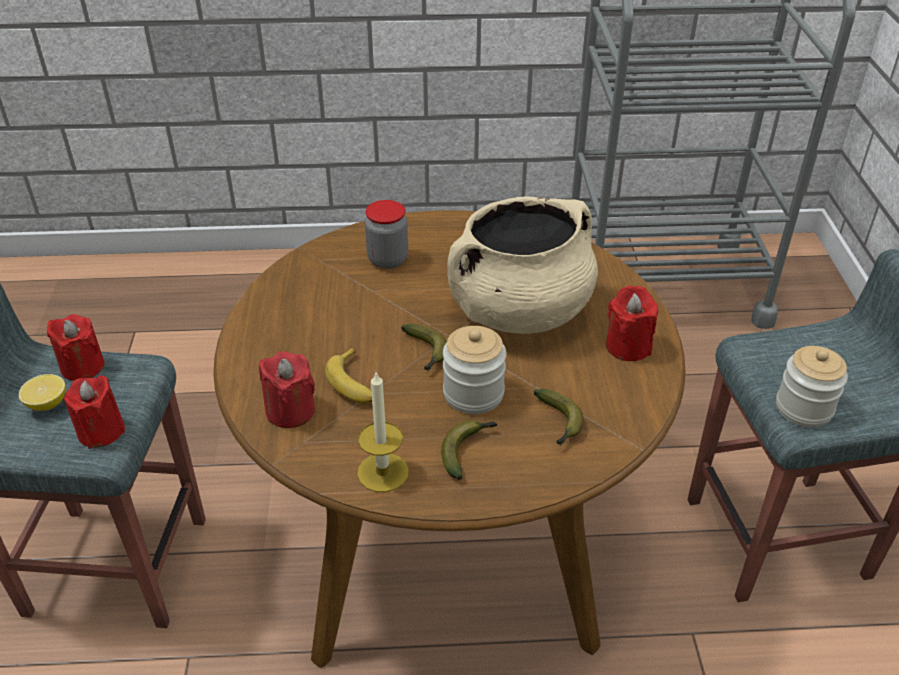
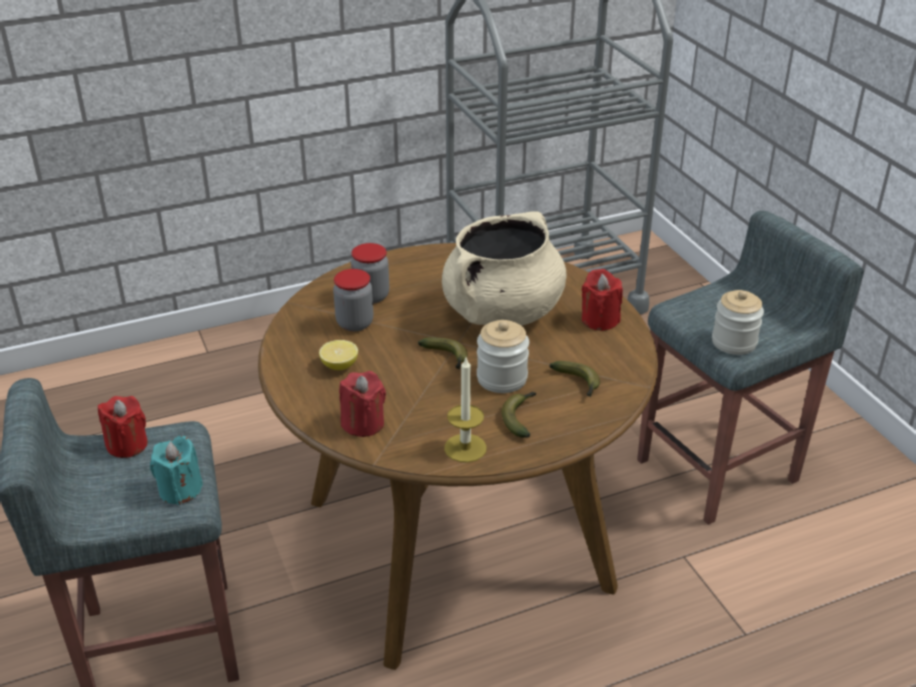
camera: 20 degrees left, 5 degrees down
lemon [19,374,66,411] -> lemon moved to [319,340,358,370]
red candle [64,376,125,449] -> turquoise candle [150,436,203,505]
banana [325,347,372,404] -> none
none -> jar [333,269,373,332]

